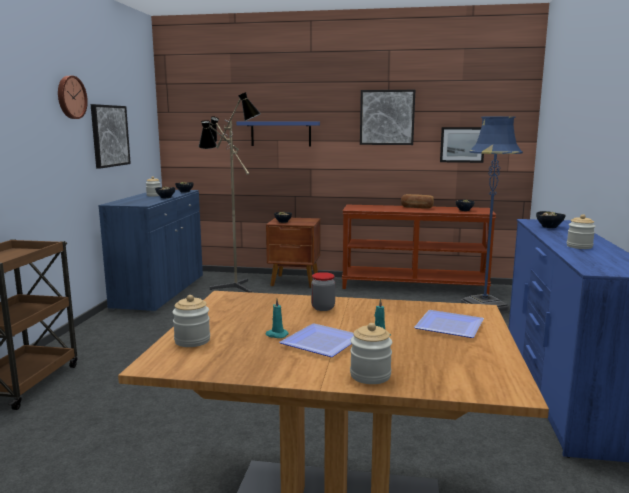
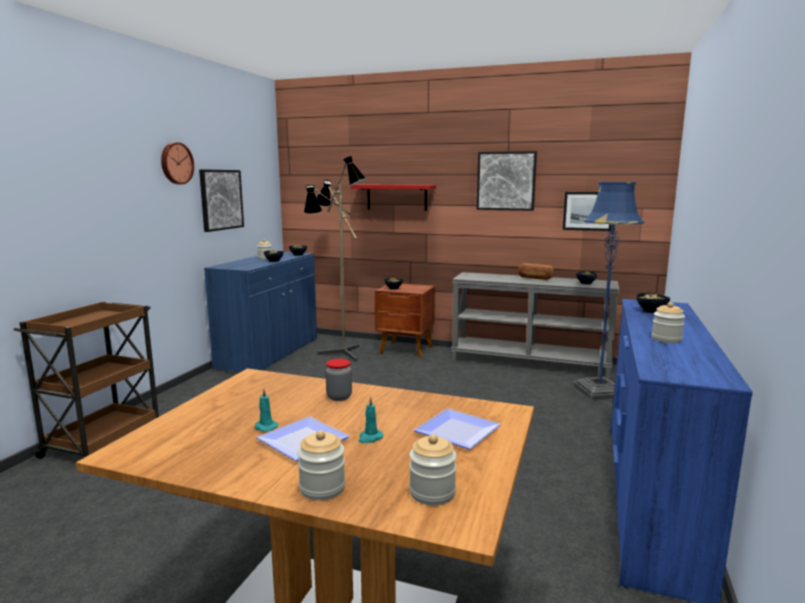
camera: 10 degrees right, 0 degrees up
jar [172,295,210,347] -> jar moved to [409,434,457,505]
blue shelf [236,121,320,147] -> red shelf [351,185,436,211]
brown console table [342,205,496,294] -> grey console table [451,272,620,379]

